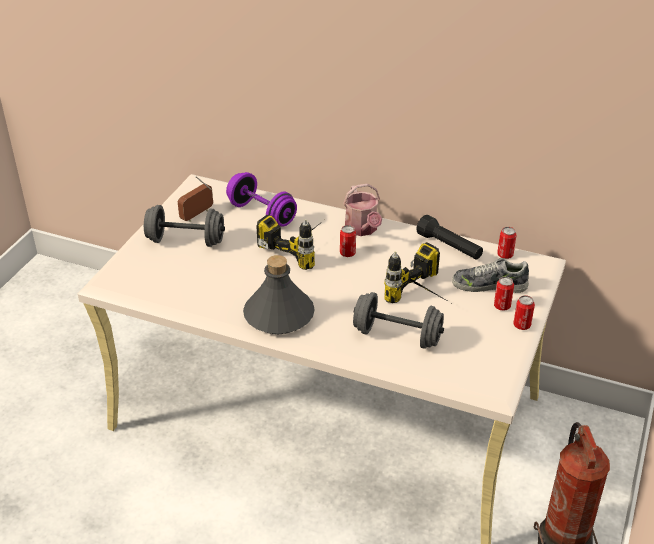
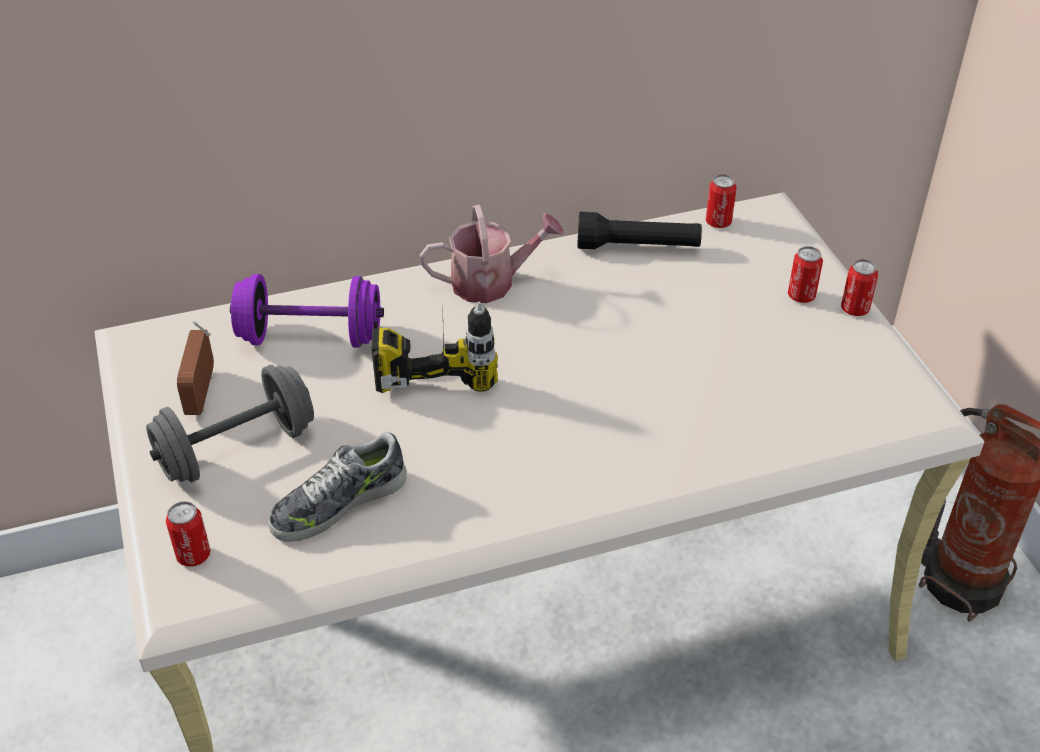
camera: 40 degrees left, 5 degrees up
grey bottle [243,255,315,334] -> none
can [340,225,356,257] -> can moved to [166,501,211,567]
watering can [343,184,382,236] -> watering can turned 45 degrees counterclockwise [420,205,564,303]
grey dumbbell [353,292,444,349] -> none
power drill [384,242,451,303] -> none
shoe [452,258,529,293] -> shoe moved to [268,432,407,542]

